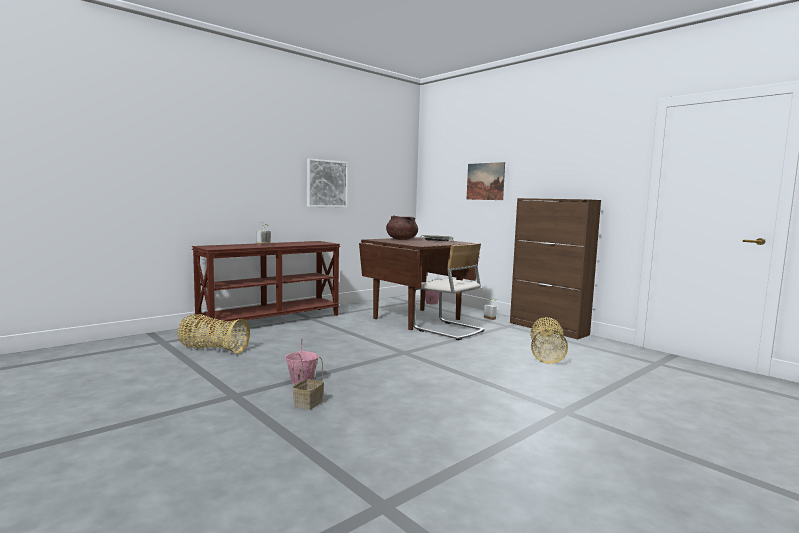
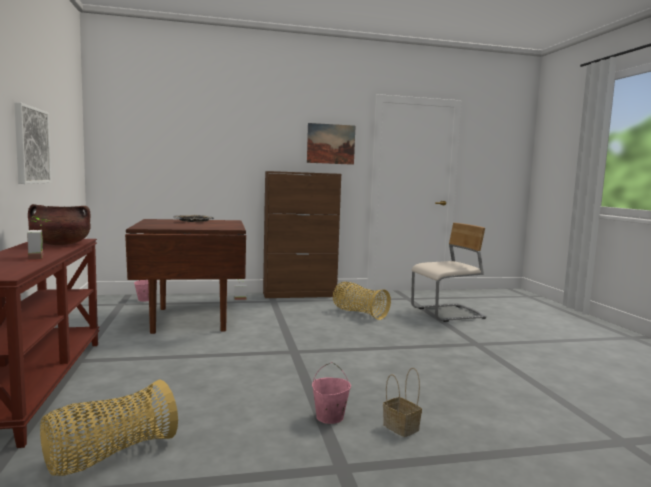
camera: 60 degrees left, 0 degrees up
brown cooking pot [386,215,418,240] -> brown cooking pot moved to [28,204,91,245]
beige chair [413,243,485,340] -> beige chair moved to [411,223,486,322]
picture [466,162,505,200] -> picture moved to [307,123,355,165]

